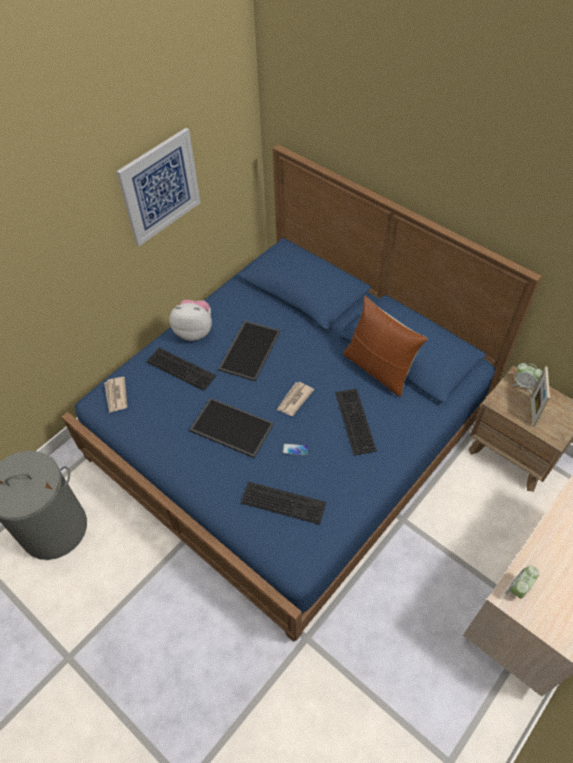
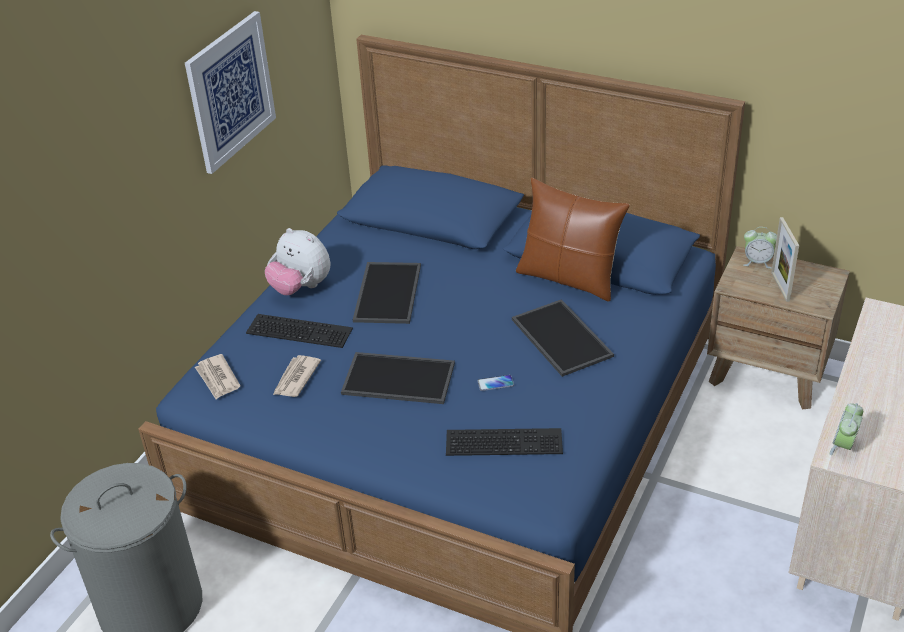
camera: 15 degrees left, 15 degrees down
plush toy [169,300,212,341] -> plush toy turned 135 degrees counterclockwise [265,228,330,295]
newspaper [277,382,314,416] -> newspaper moved to [273,355,321,397]
keyboard [335,388,377,456] -> tray [512,299,614,377]

